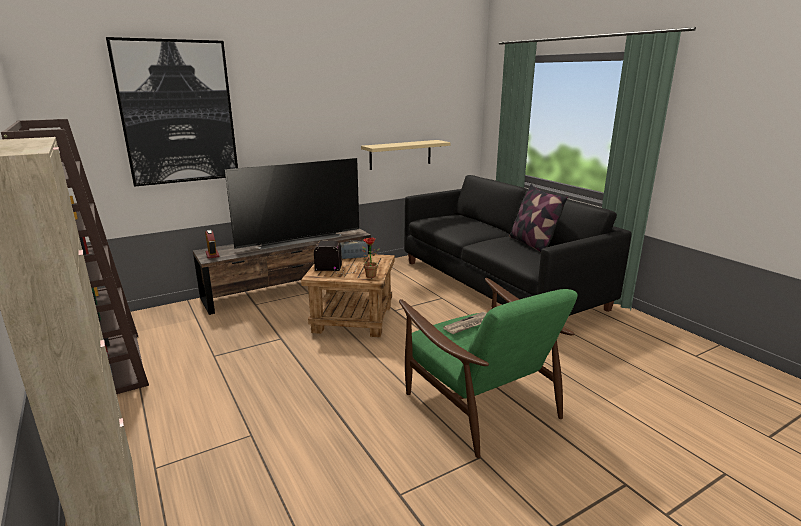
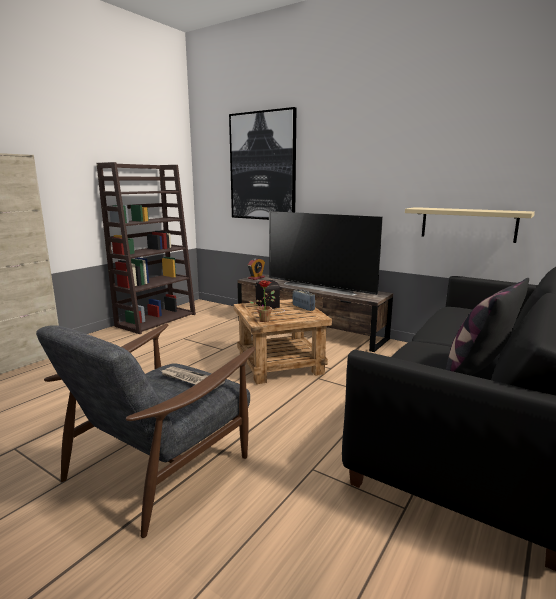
camera: 65 degrees right, 5 degrees down
green armchair [399,278,578,458] -> grey armchair [36,324,256,538]

